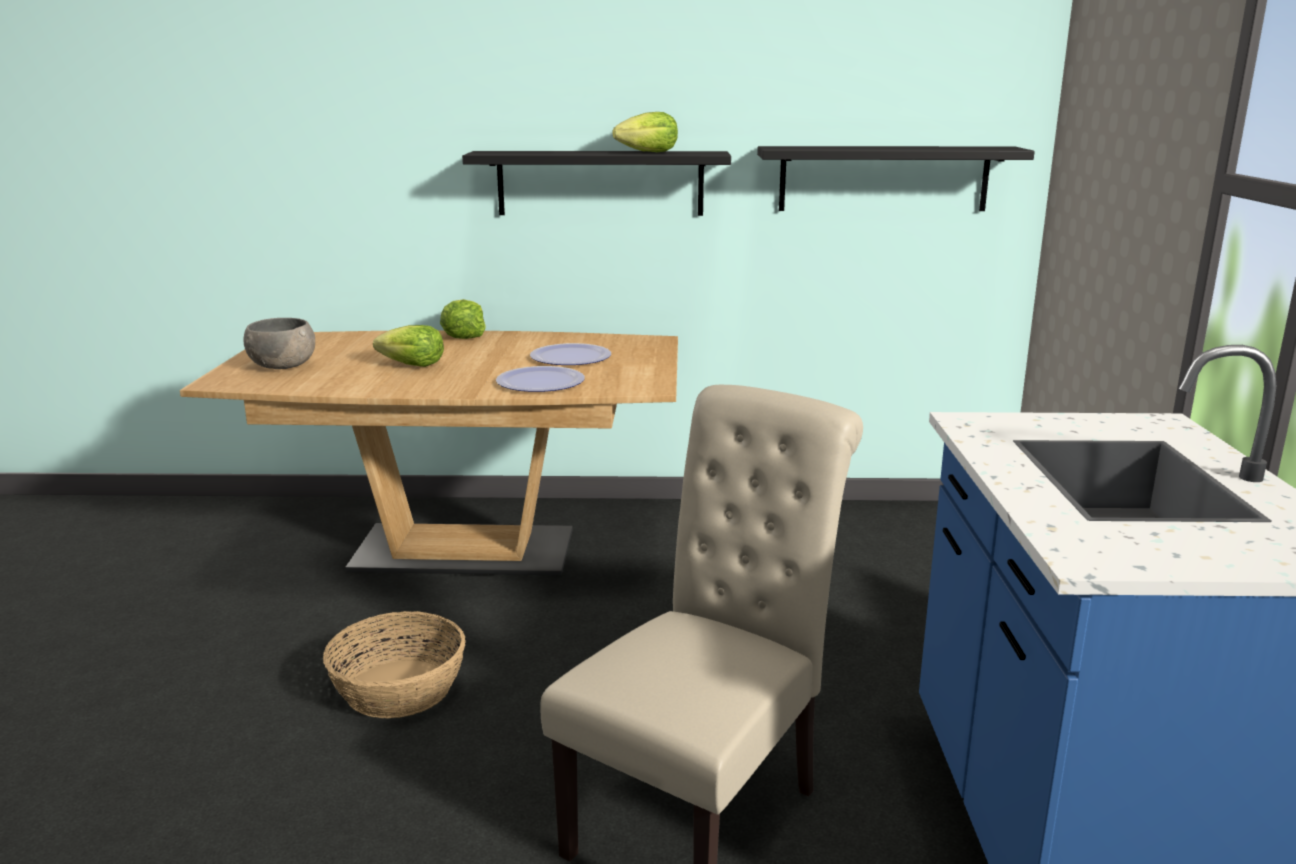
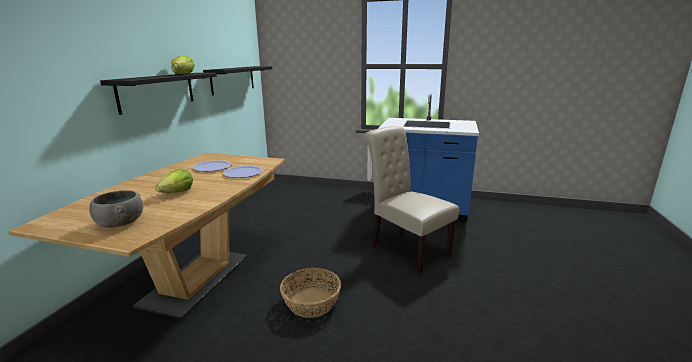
camera: 75 degrees left, 0 degrees up
lettuce [440,299,486,339] -> none

